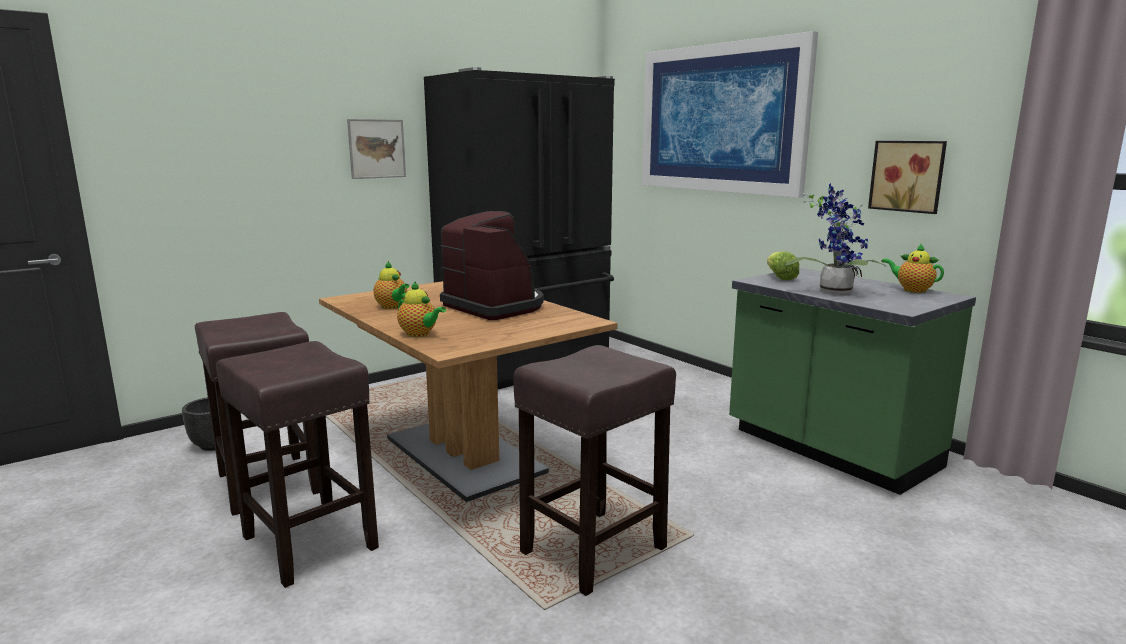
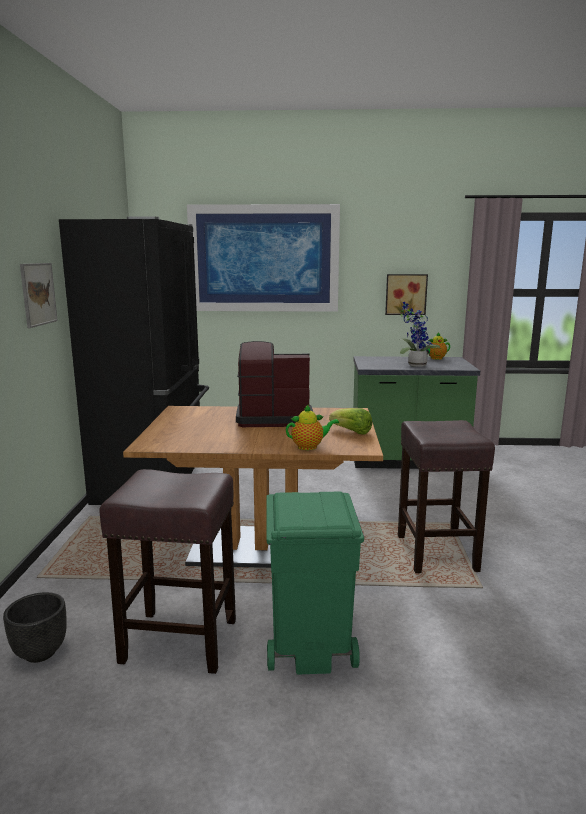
camera: 50 degrees left, 0 degrees up
brown stool [216,341,379,588] -> green trash can [266,492,364,675]
teapot [373,261,409,309] -> none
lettuce [767,251,799,280] -> lettuce moved to [329,408,372,435]

